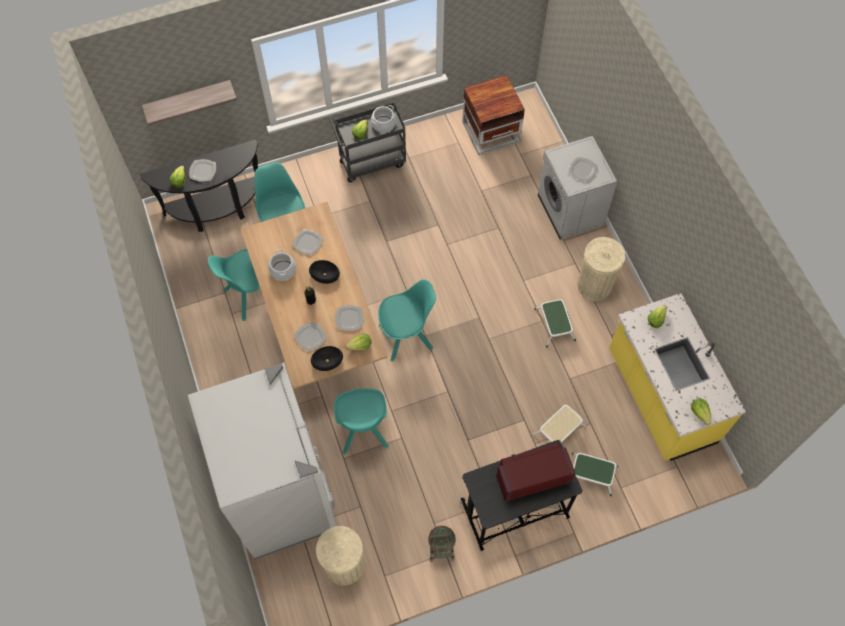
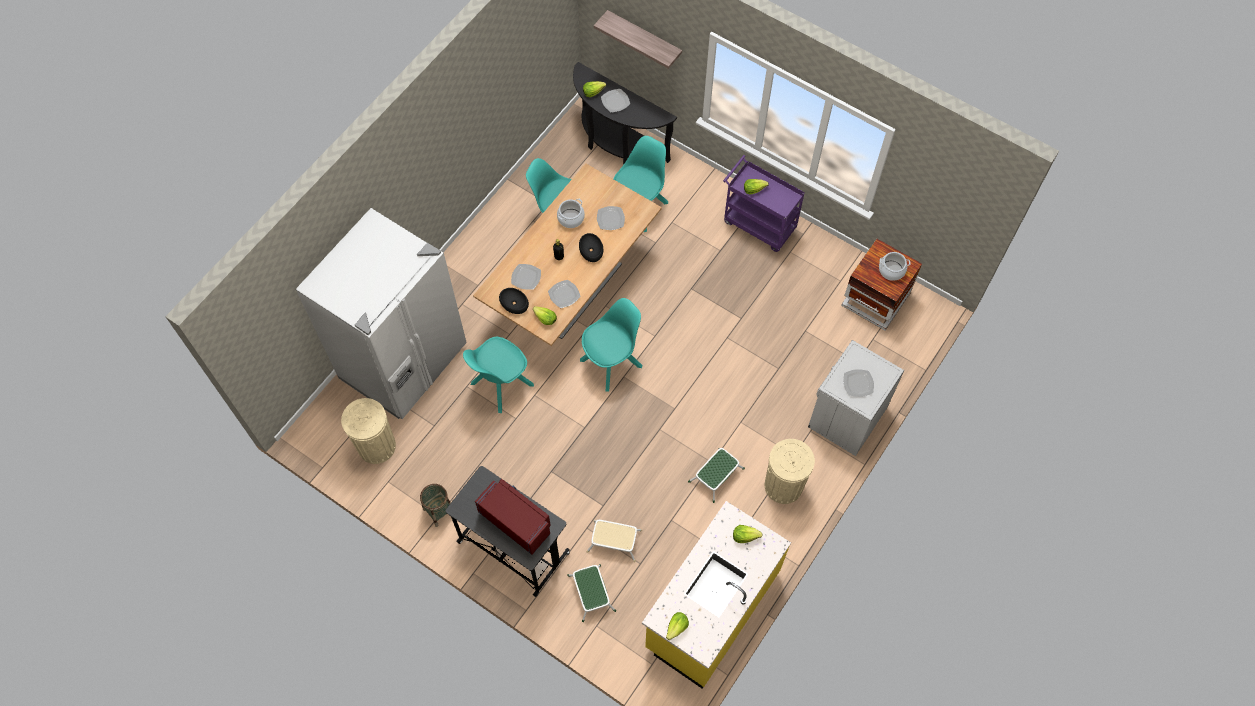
camera: 55 degrees right, 0 degrees up
grey cart [329,103,406,182] -> purple cart [723,155,805,252]
cooking pot [371,105,396,133] -> cooking pot moved to [879,252,911,281]
turquoise chair [378,279,436,361] -> turquoise chair turned 75 degrees counterclockwise [580,298,642,392]

